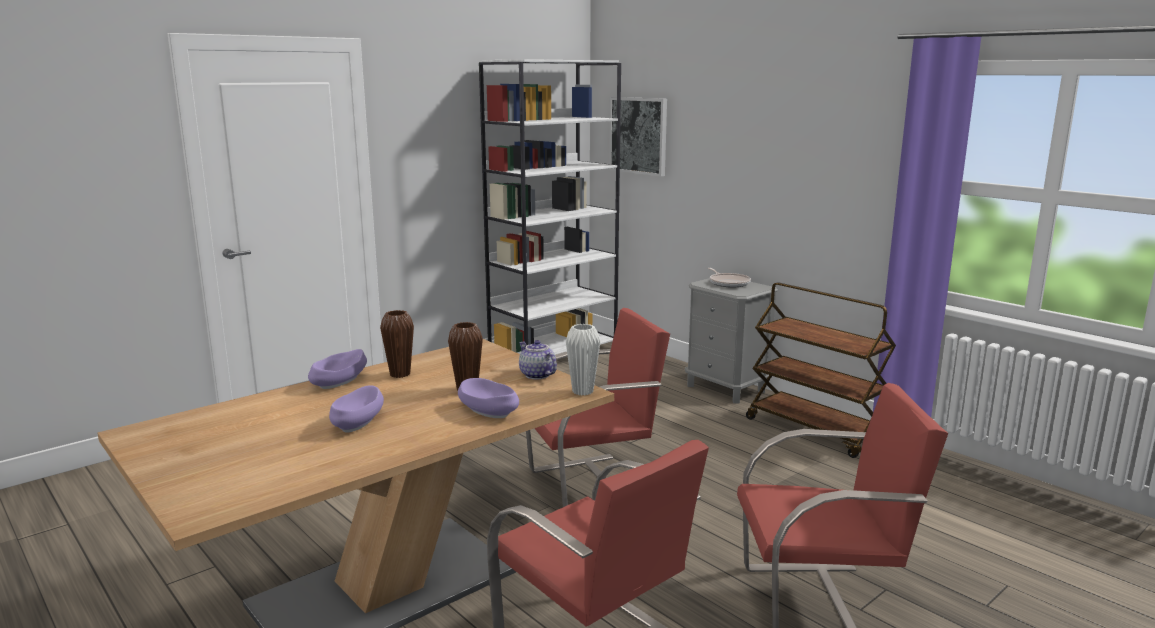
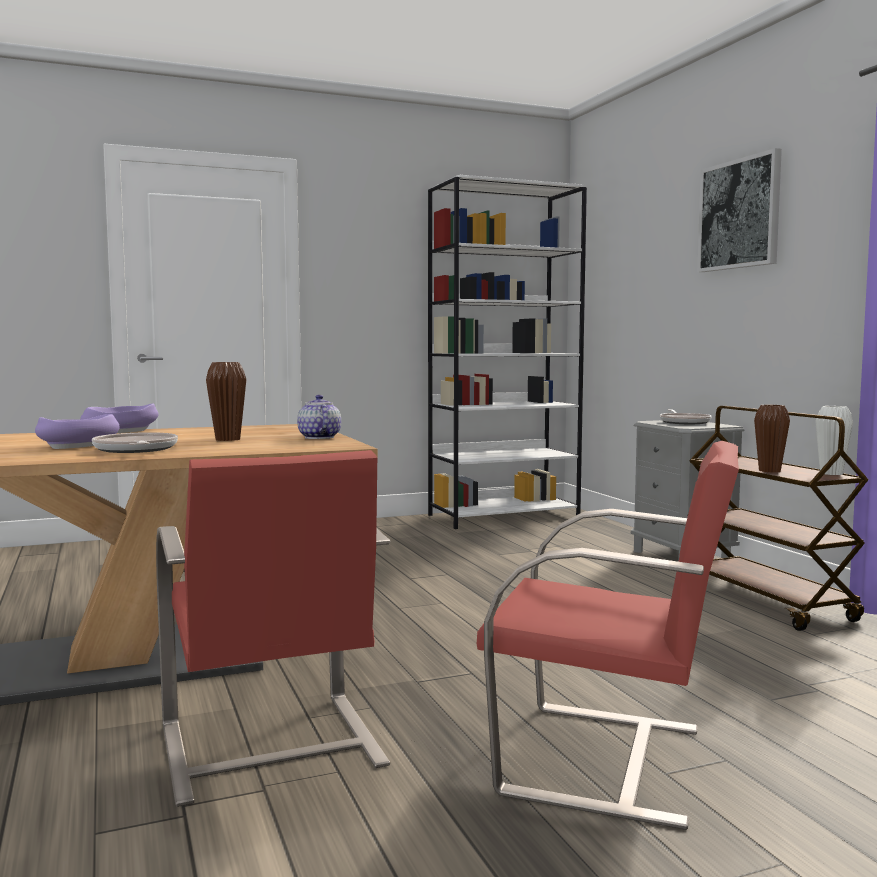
camera: 20 degrees right, 10 degrees down
brown vase [380,310,414,378] -> brown vase moved to [754,405,790,473]
purple bowl [458,378,519,418] -> none
red chair [526,308,670,507] -> none
white vase [566,324,600,395] -> white vase moved to [815,406,853,475]
picture [609,97,667,176] -> picture moved to [697,148,782,272]
none -> frying pan [92,432,178,453]

